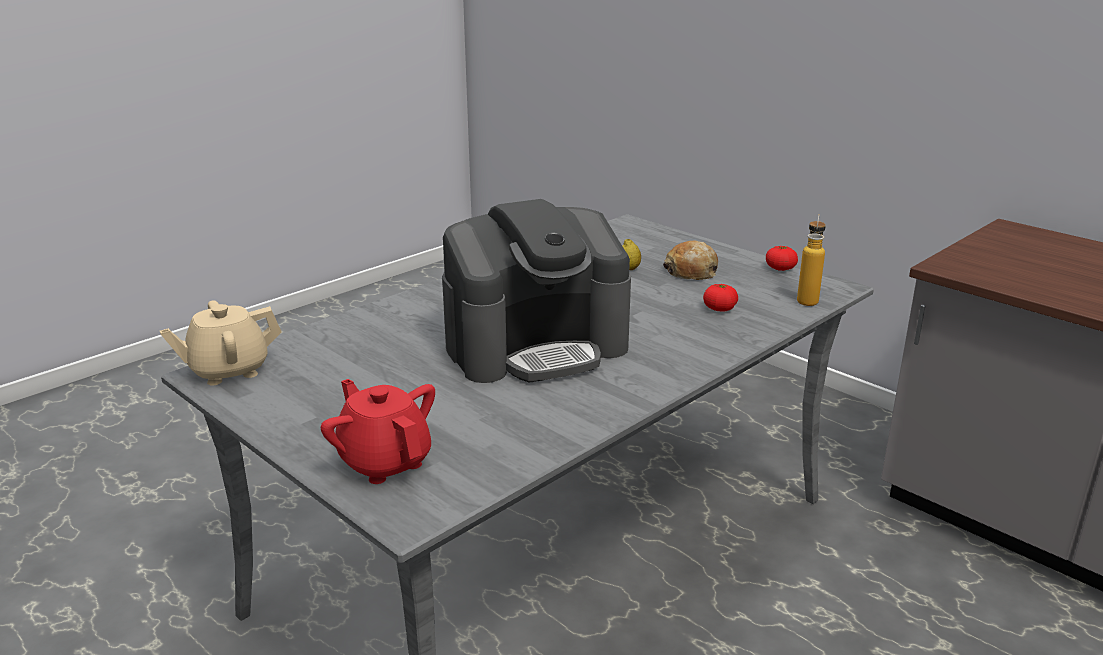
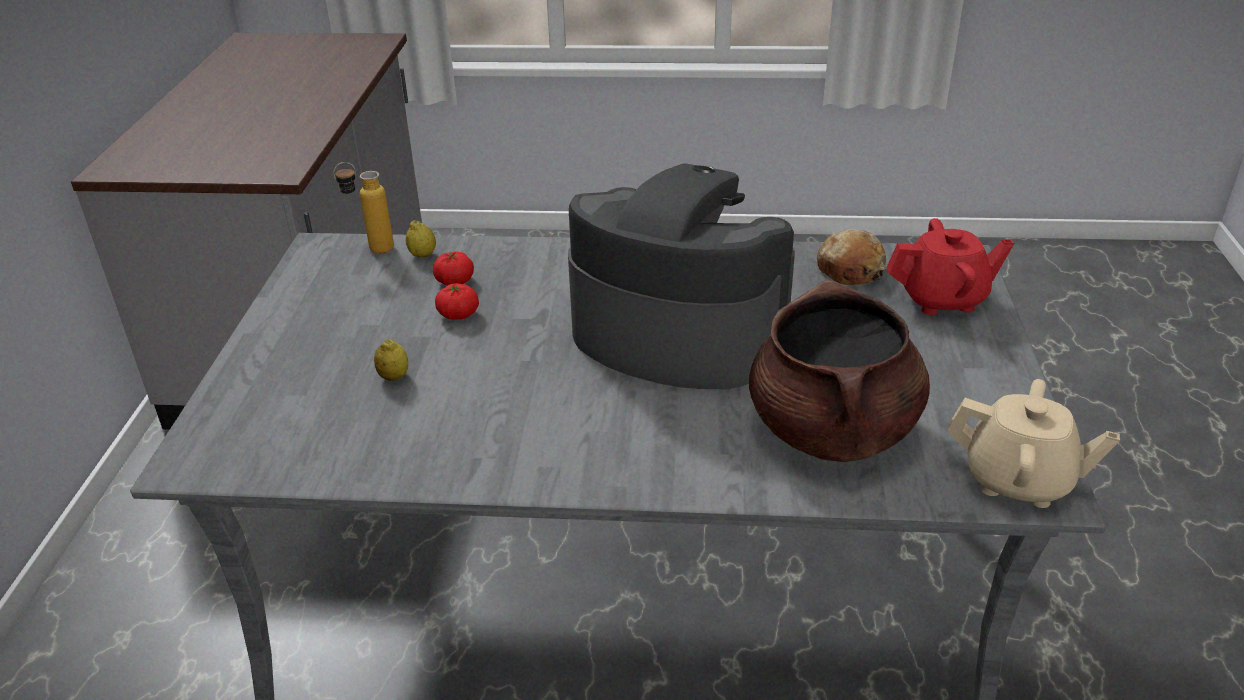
camera: 130 degrees left, 10 degrees up
red teapot [321,379,435,484] -> red teapot turned 105 degrees counterclockwise [886,218,1014,315]
bread [663,241,718,280] -> bread moved to [817,229,886,285]
tomato [766,246,798,271] -> tomato moved to [435,283,479,320]
none -> lemon [406,221,436,257]
none -> brown cooking pot [749,280,930,462]

